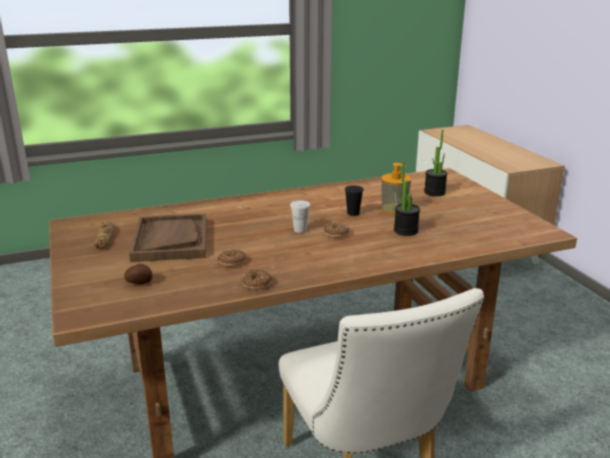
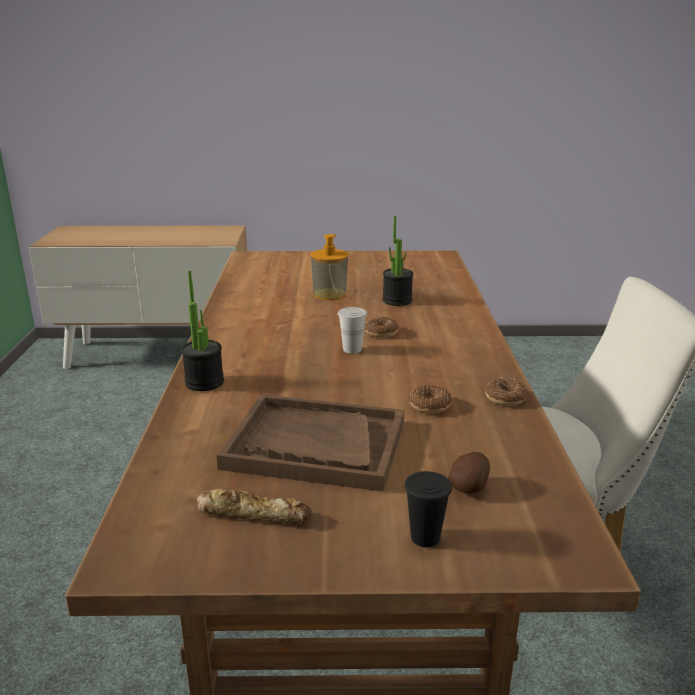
camera: 70 degrees left, 0 degrees up
black cup [345,185,364,216] -> black cup moved to [404,471,452,547]
potted plant [424,130,448,196] -> potted plant moved to [181,270,224,391]

